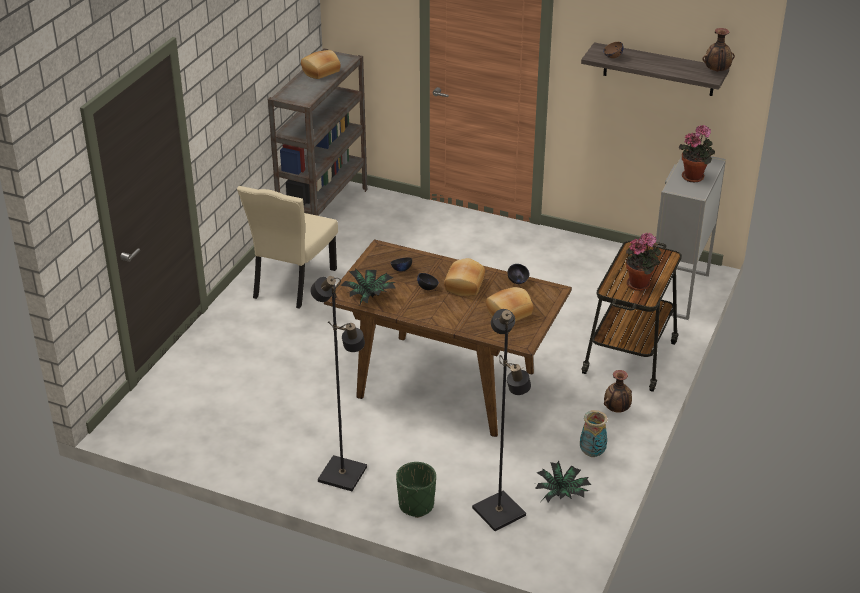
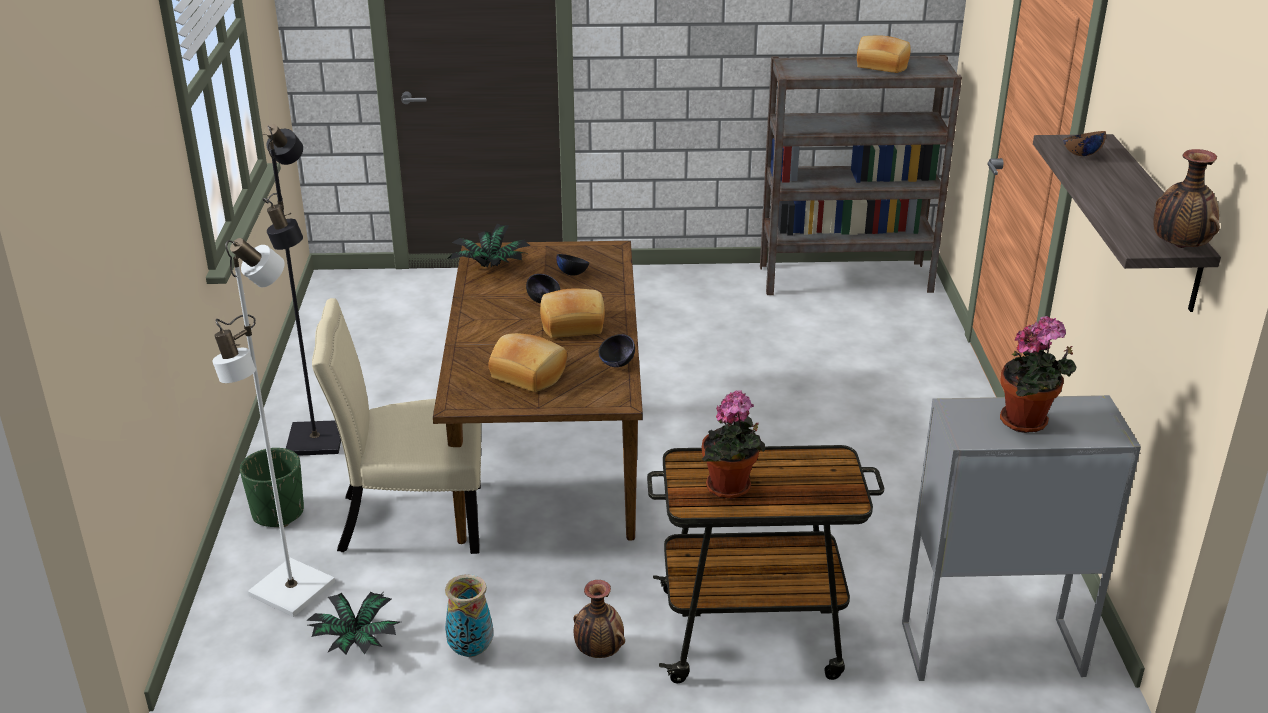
camera: 65 degrees right, 5 degrees down
beige chair [237,186,338,309] -> beige chair moved to [312,298,481,554]
black floor lamp [472,309,531,531] -> white floor lamp [212,238,335,617]

